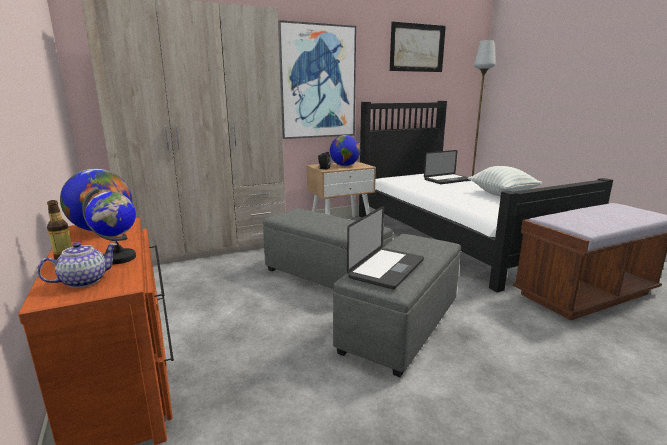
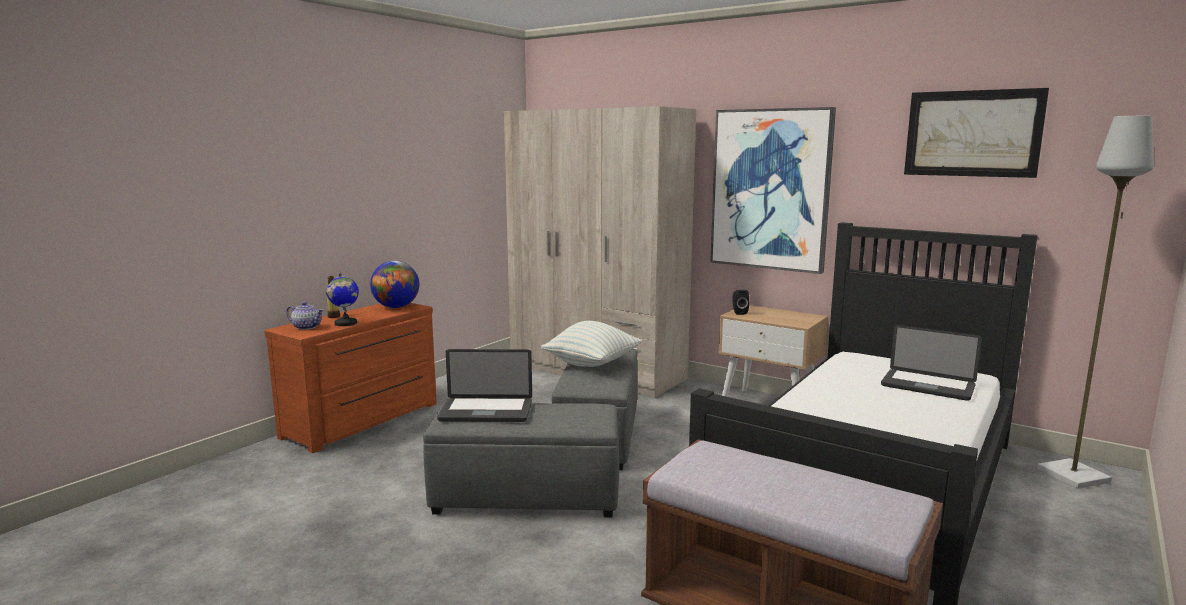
camera: 60 degrees right, 5 degrees down
globe [330,135,360,166] -> none
pillow [467,166,542,196] -> pillow moved to [541,321,642,367]

